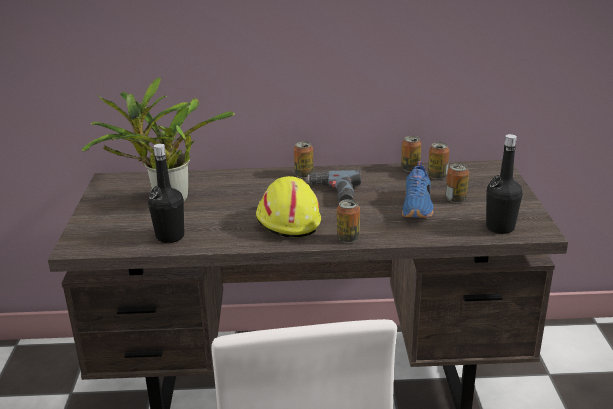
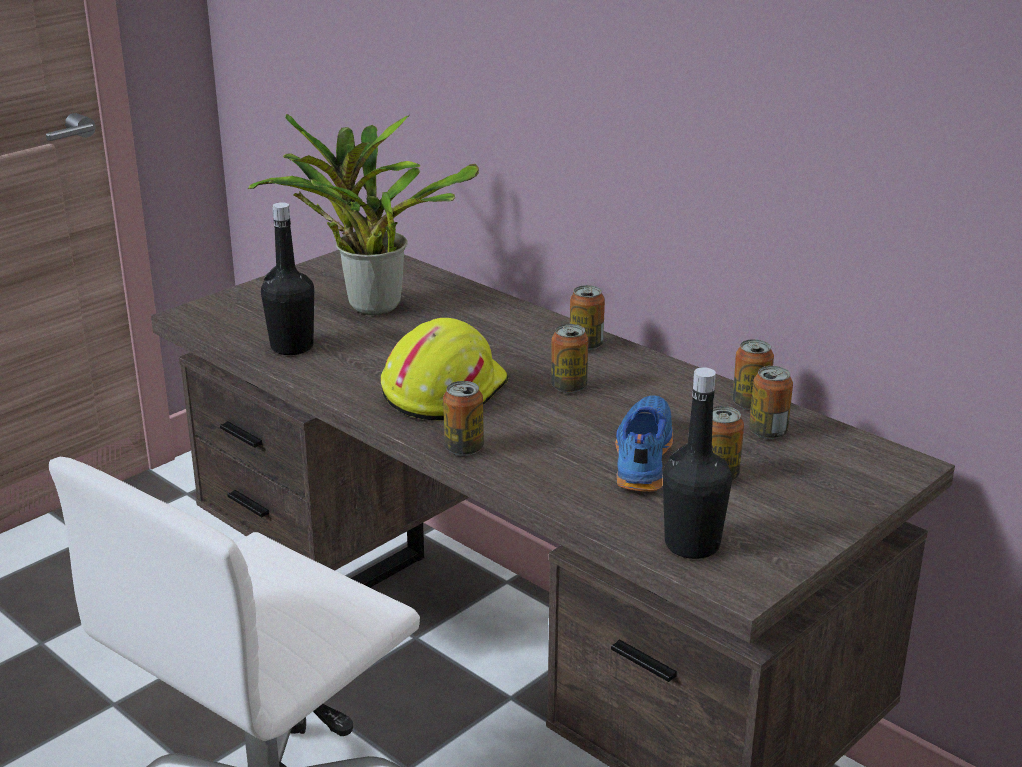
camera: 45 degrees right, 0 degrees up
power drill [306,170,361,202] -> can [551,324,588,393]
blue shoe [402,161,434,218] -> blue shoe turned 135 degrees clockwise [615,395,673,492]

